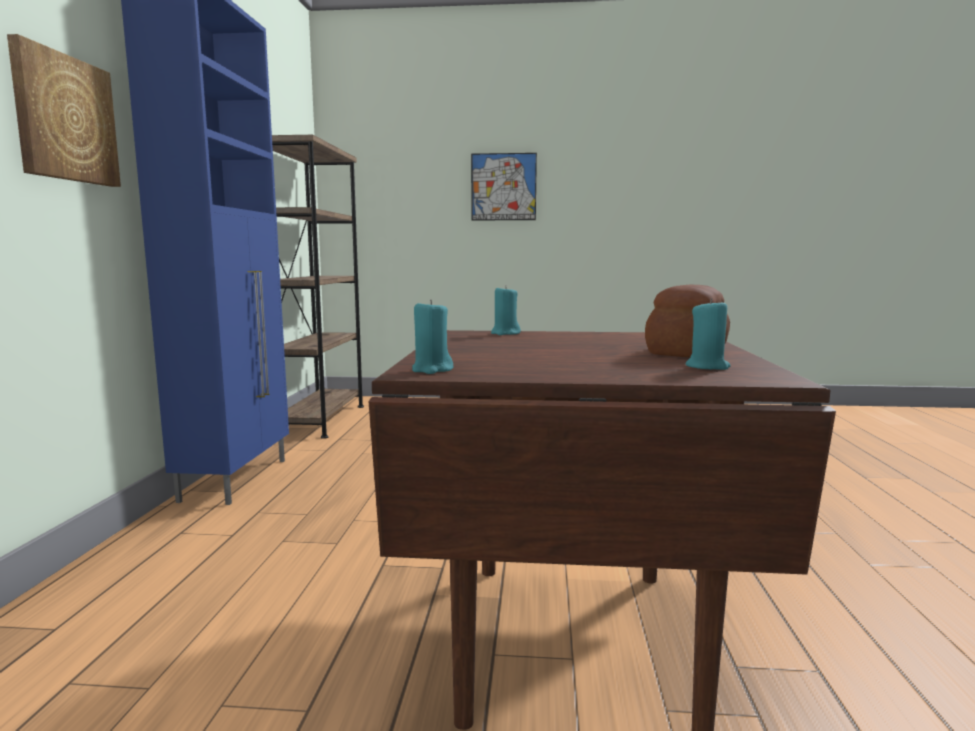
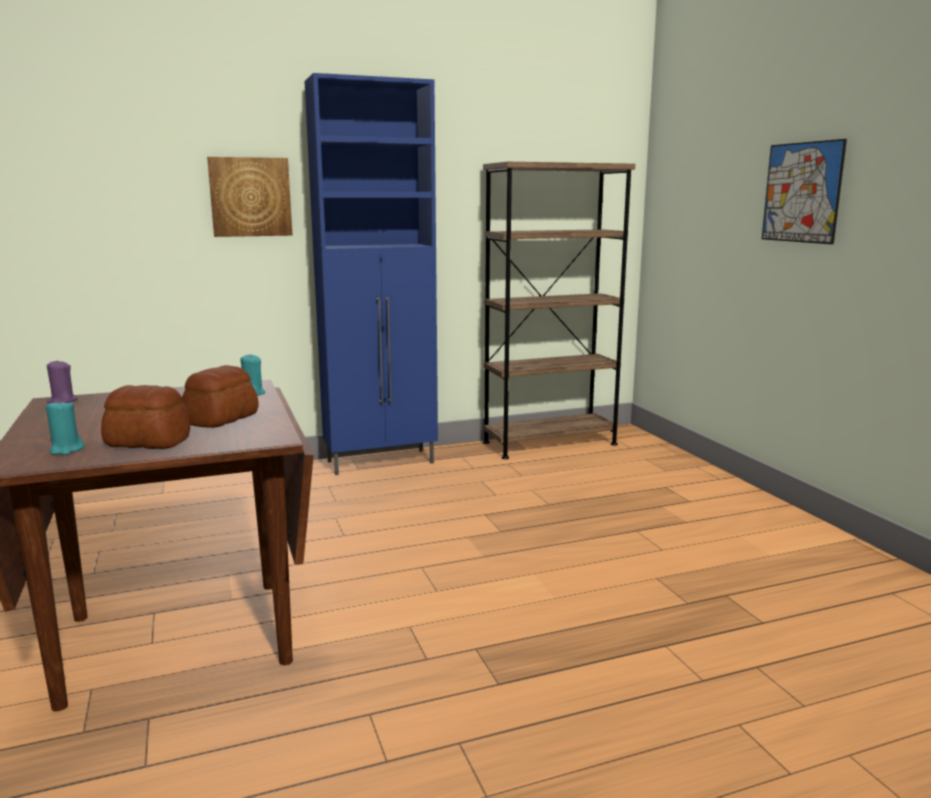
camera: 65 degrees right, 5 degrees up
turquoise candle [412,299,453,374] -> purple candle [47,360,78,403]
none -> bread [182,365,259,428]

